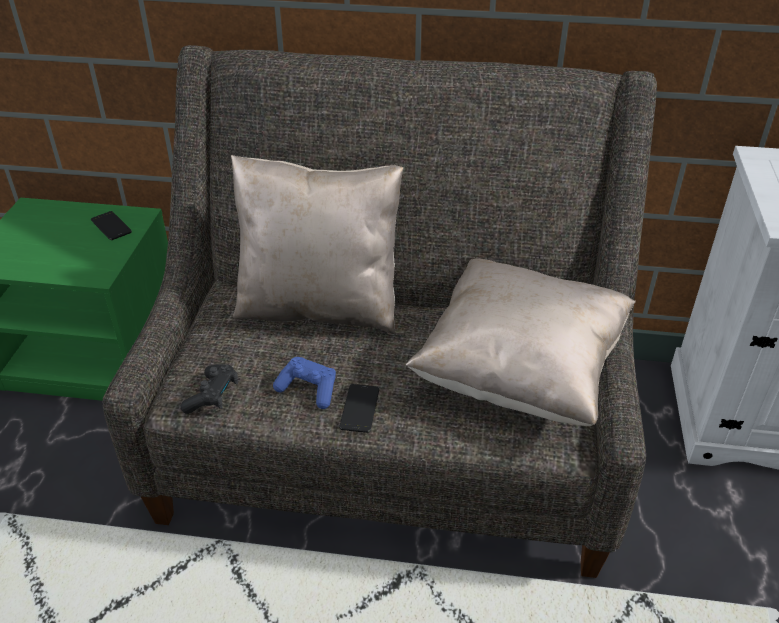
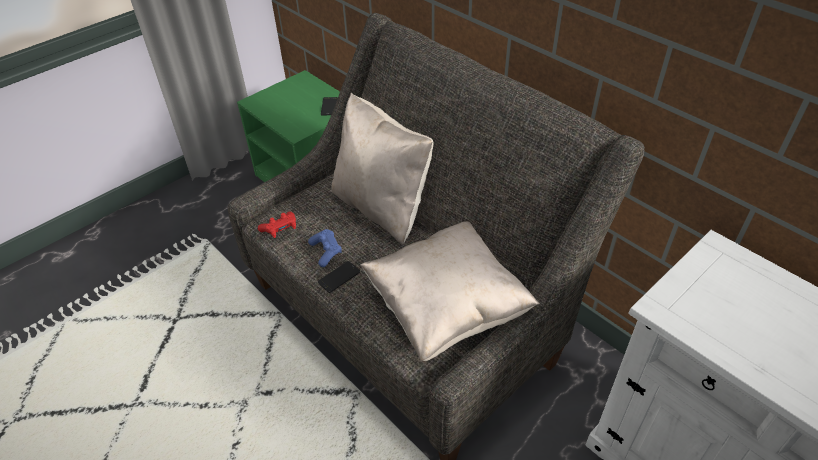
camera: 40 degrees right, 5 degrees up
black game controller [181,364,238,414] -> red game controller [258,212,296,238]

